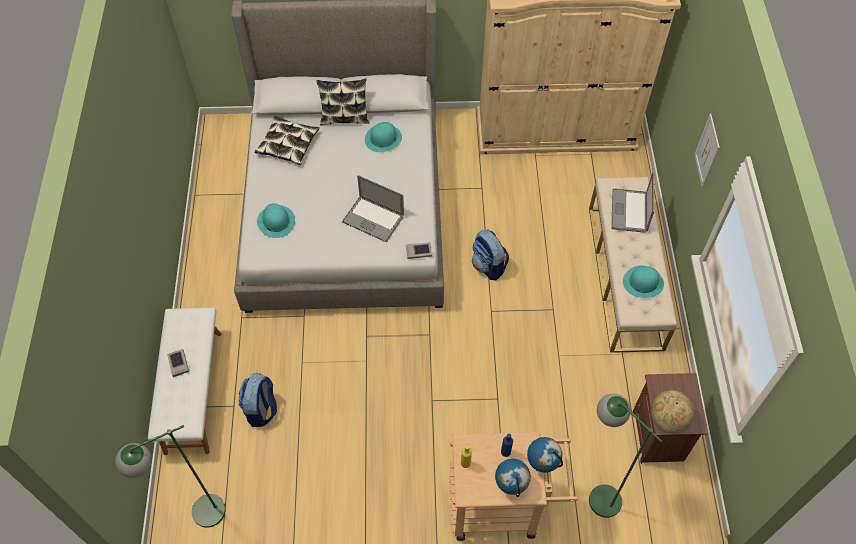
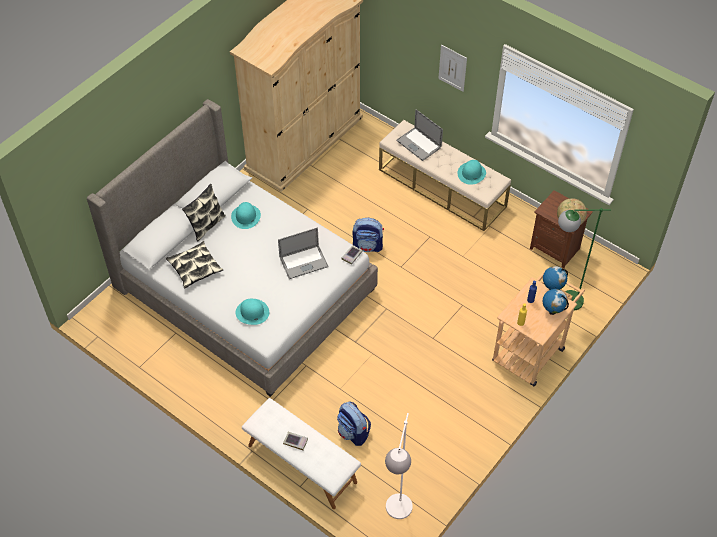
camera: 50 degrees left, 5 degrees down
green floor lamp [115,425,226,528] -> white floor lamp [385,413,413,519]

